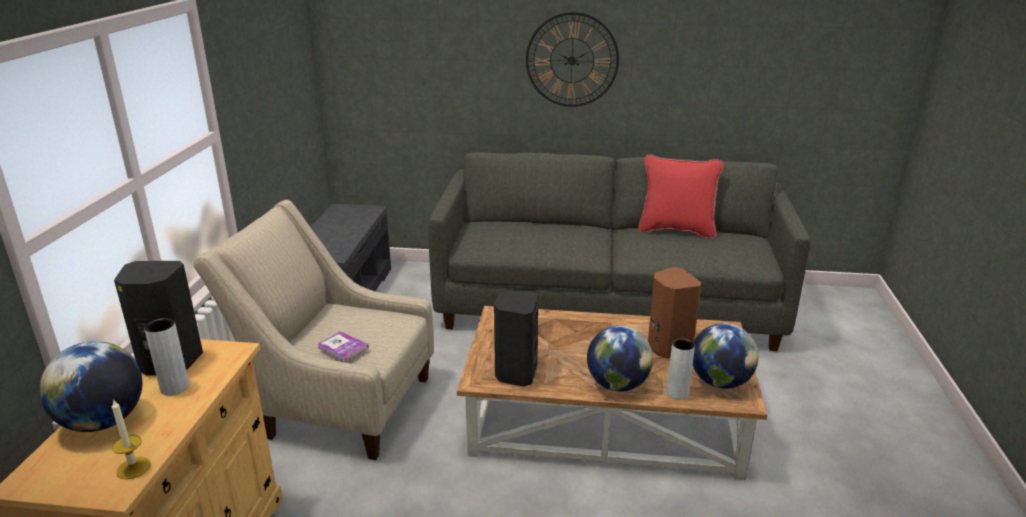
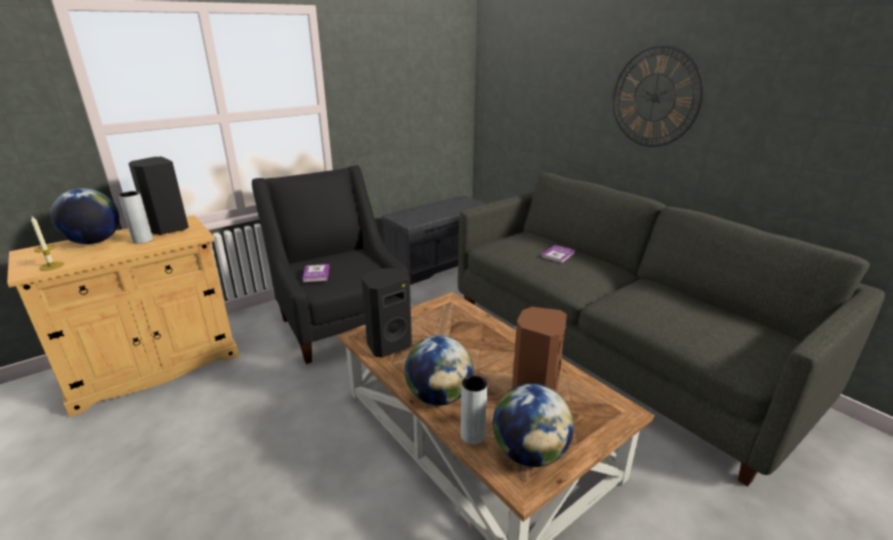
camera: 45 degrees right, 0 degrees up
beige armchair [193,200,434,460] -> black armchair [252,165,411,364]
red pillow [638,154,724,239] -> none
none -> book [541,245,575,263]

